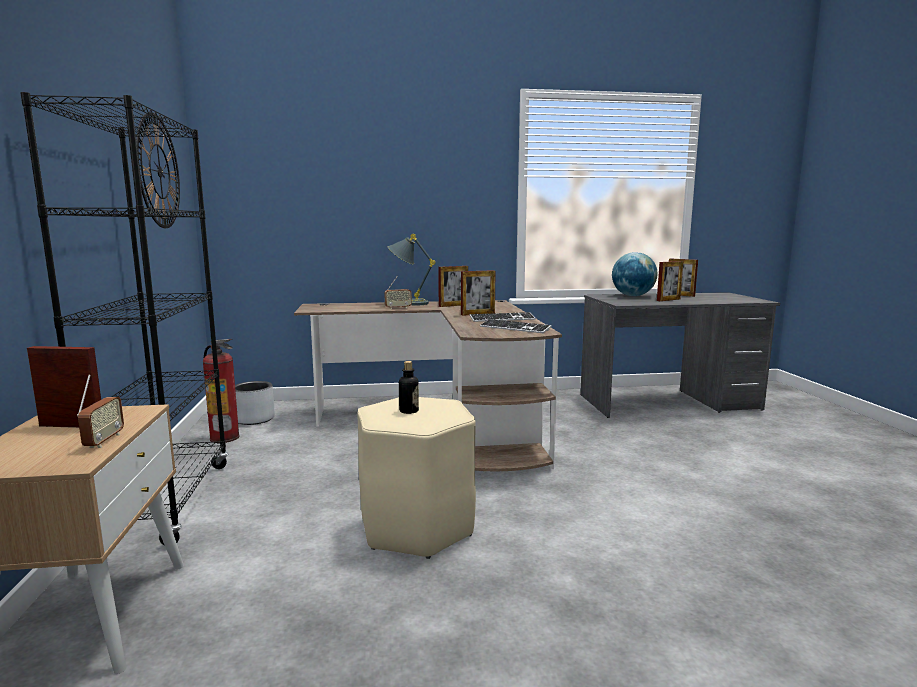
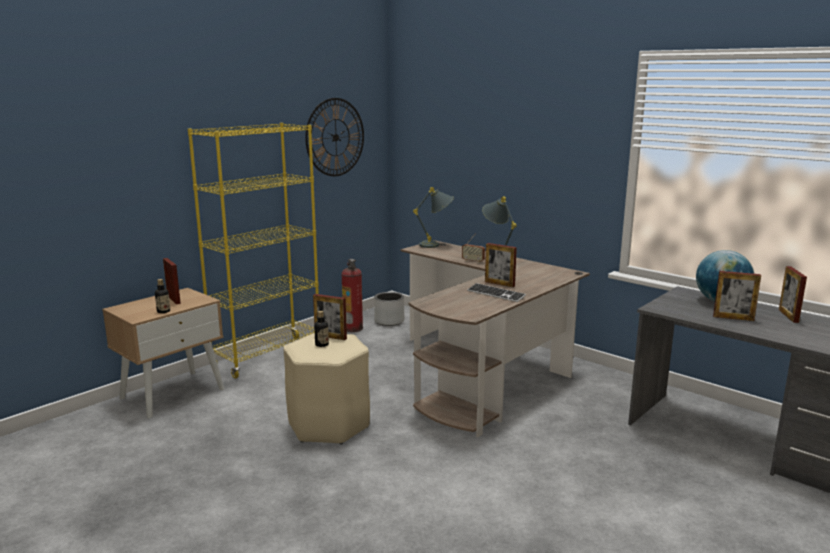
camera: 50 degrees right, 5 degrees up
black bookcase [20,92,228,545] -> yellow bookcase [188,123,319,378]
radio [77,375,124,448] -> bottle [155,279,170,313]
picture frame [438,266,468,307] -> picture frame moved to [313,294,347,340]
keyboard [480,319,552,333] -> none
none -> grey table lamp [413,187,454,248]

